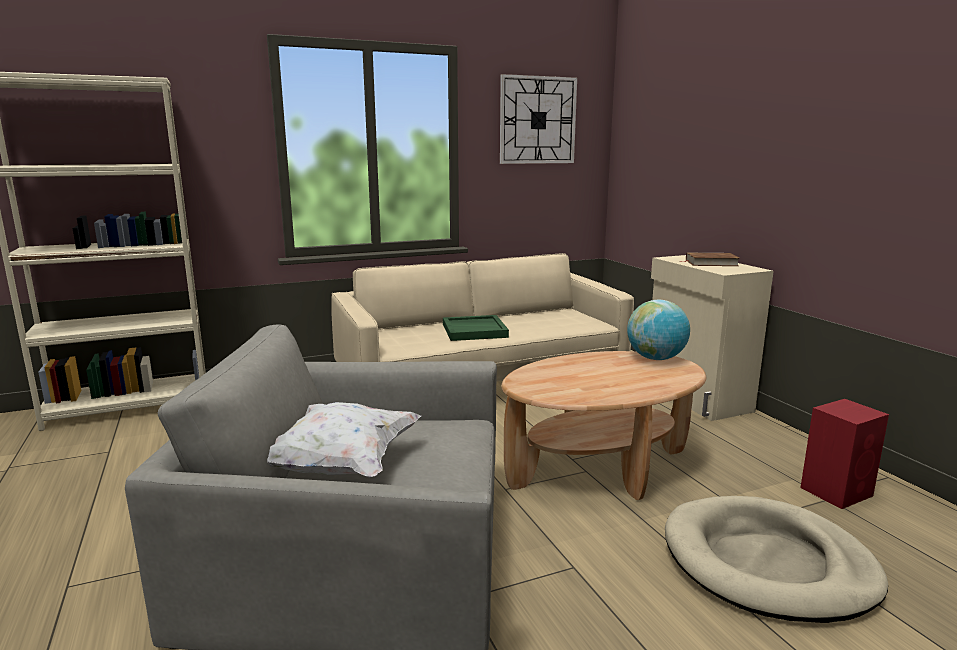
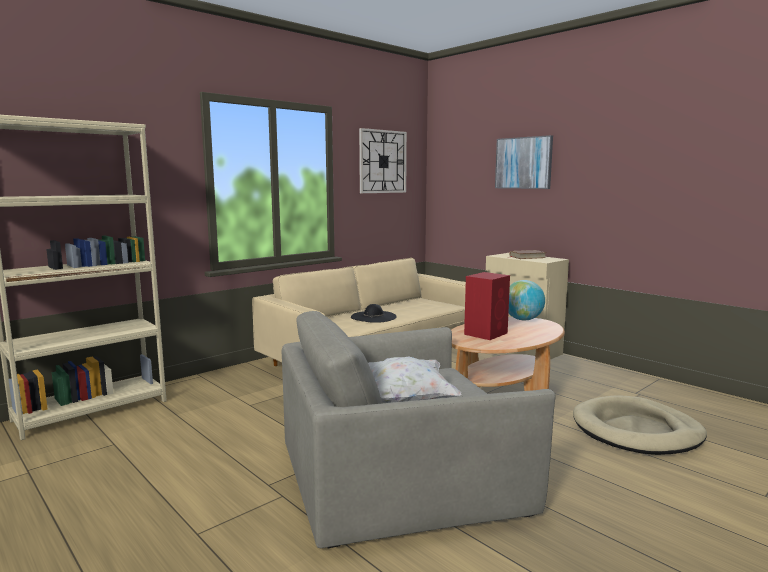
camera: 20 degrees left, 5 degrees down
green tray [443,315,509,341] -> black hat [351,304,397,323]
red speaker [800,399,889,509] -> red speaker moved to [464,272,510,340]
none -> picture [495,135,553,189]

